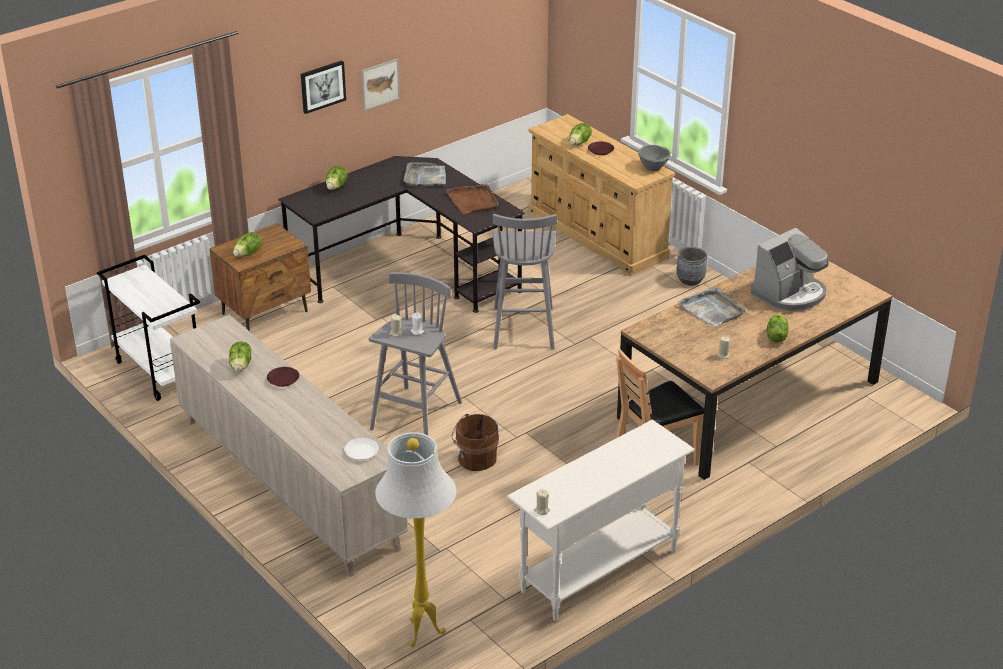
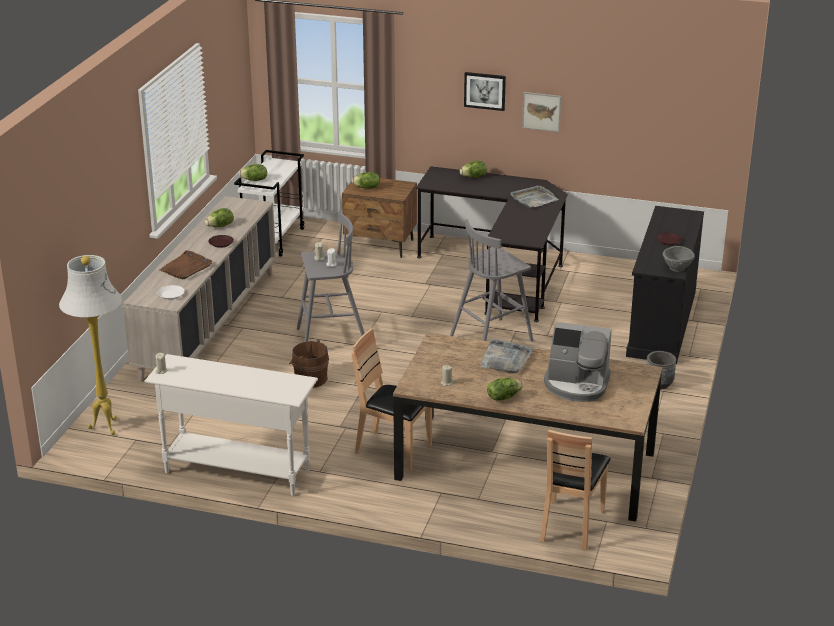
camera: 55 degrees right, 5 degrees down
brown tray [446,184,499,214] -> brown tray moved to [159,250,212,280]
beige dresser [528,114,675,276] -> black dresser [626,206,704,364]
lettuce [569,123,592,145] -> lettuce moved to [239,164,267,181]
none -> brown chair [540,430,611,551]

